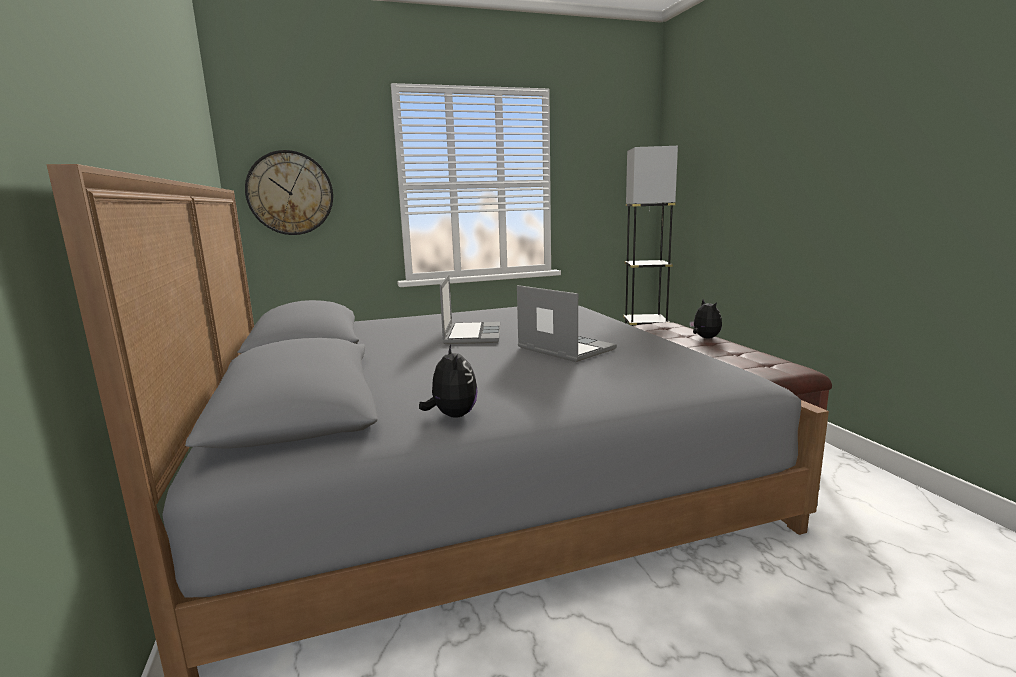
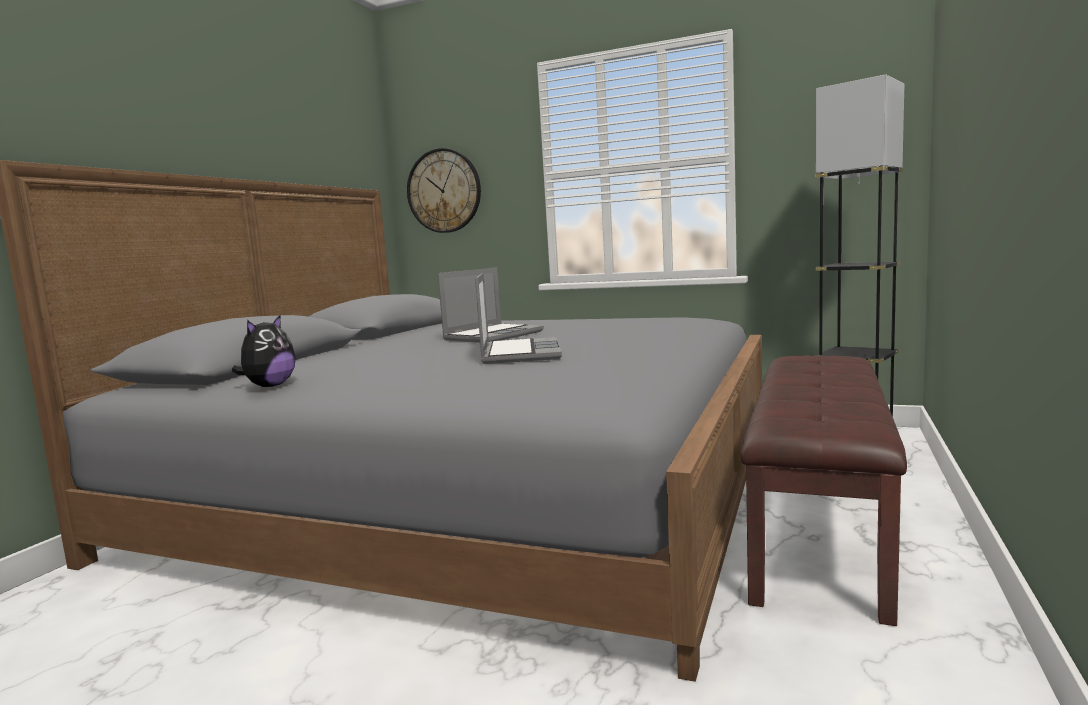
camera: 40 degrees right, 5 degrees down
plush toy [689,299,722,338] -> none

